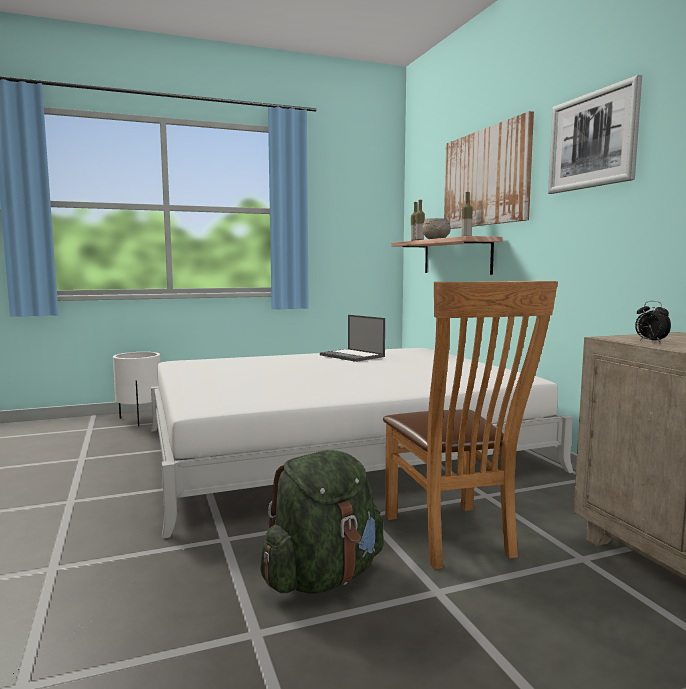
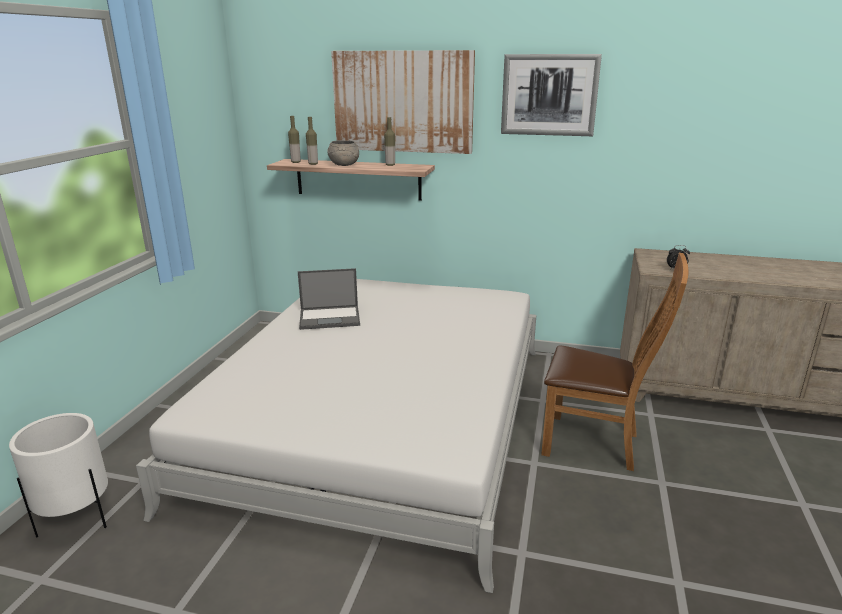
camera: 55 degrees left, 15 degrees up
green backpack [260,450,384,594] -> none

